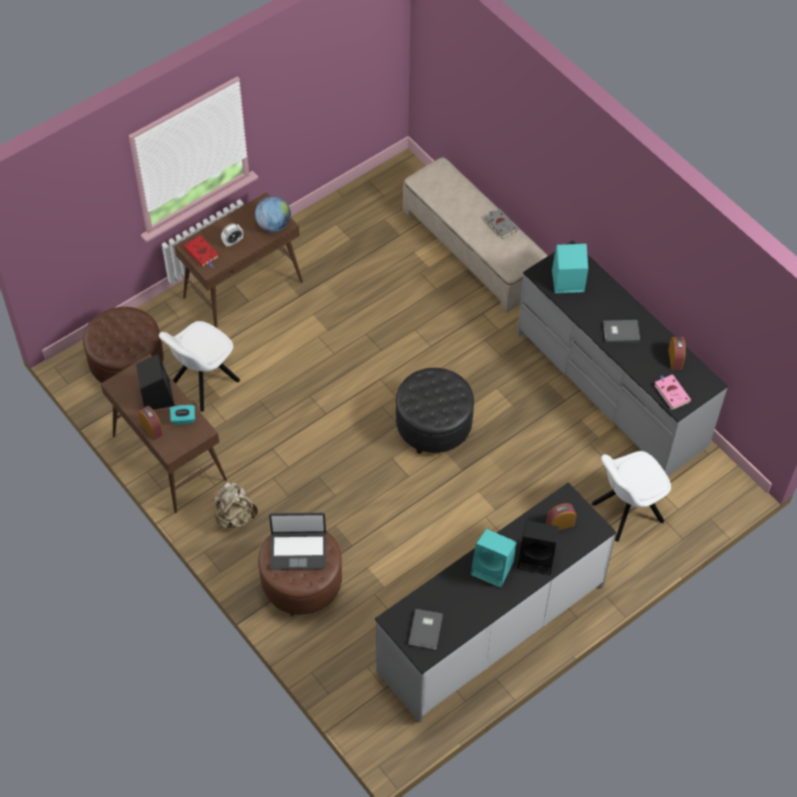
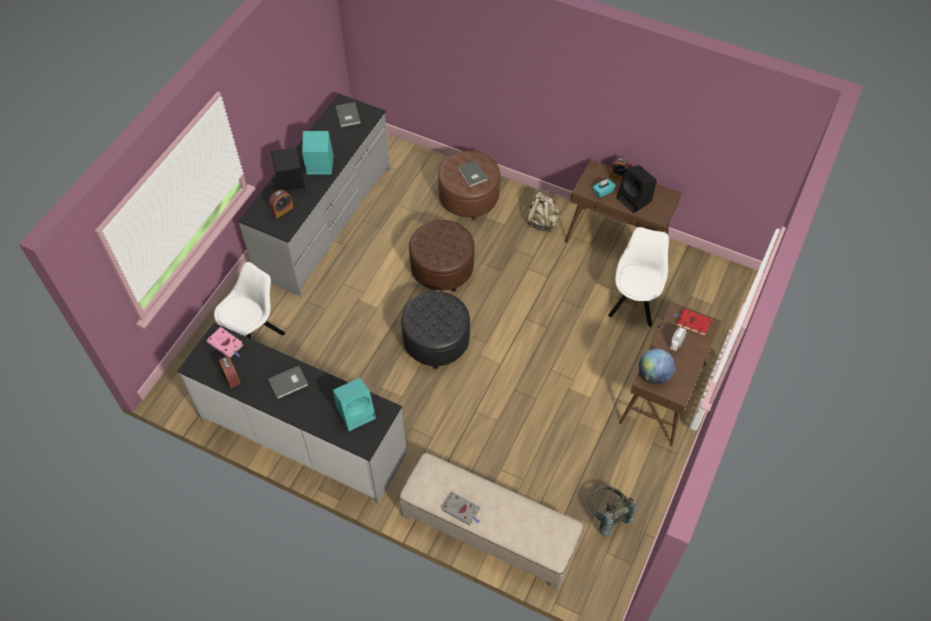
camera: 155 degrees right, 0 degrees up
brown ottoman [83,307,164,383] -> brown ottoman moved to [409,220,474,292]
laptop [269,513,326,570] -> grey book [458,160,488,187]
none -> grey backpack [589,486,638,537]

